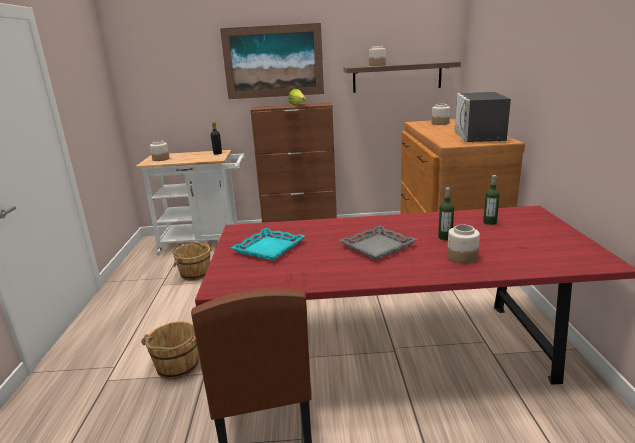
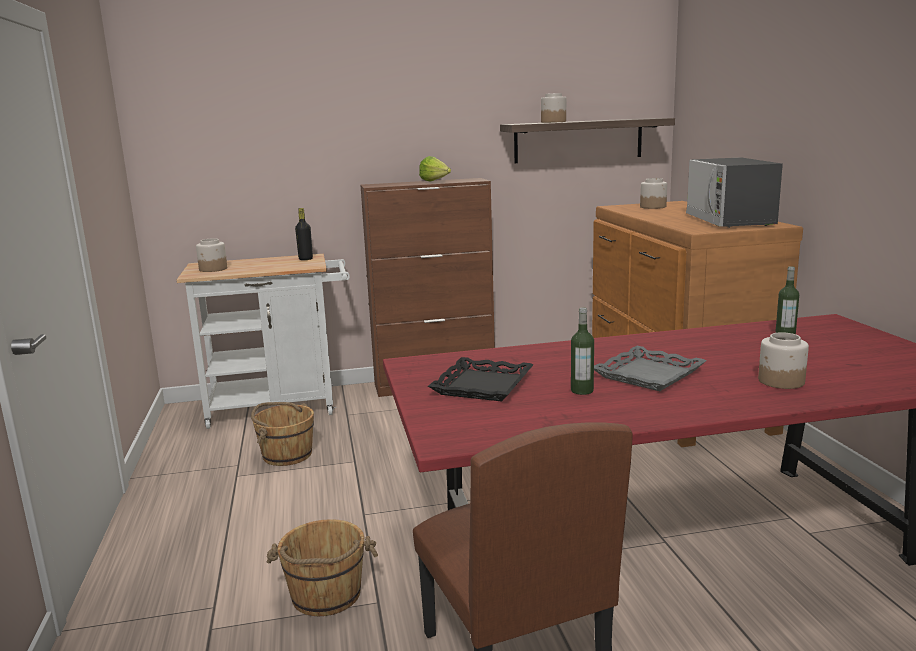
camera: 10 degrees left, 5 degrees down
picture [220,23,324,99] -> none
turquoise tray [231,228,305,261] -> black tray [428,357,534,401]
bottle [438,187,454,240] -> bottle moved to [571,307,594,395]

